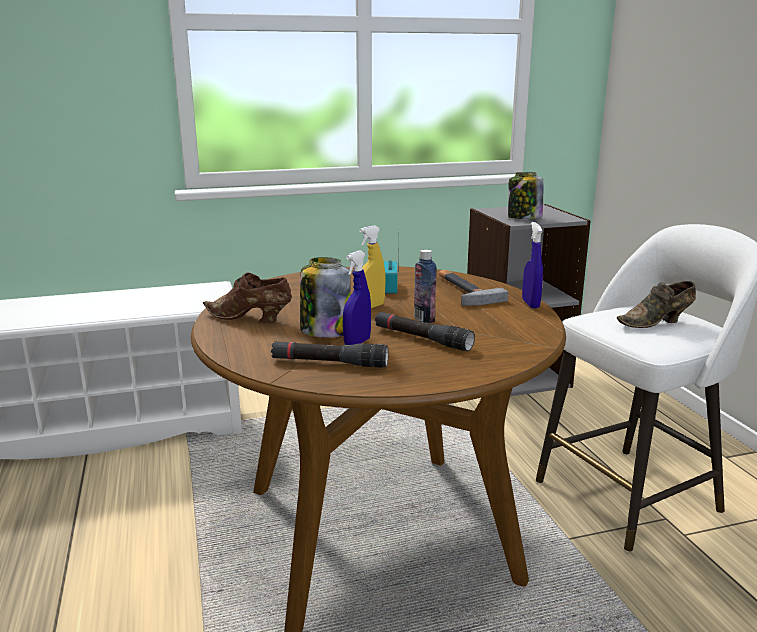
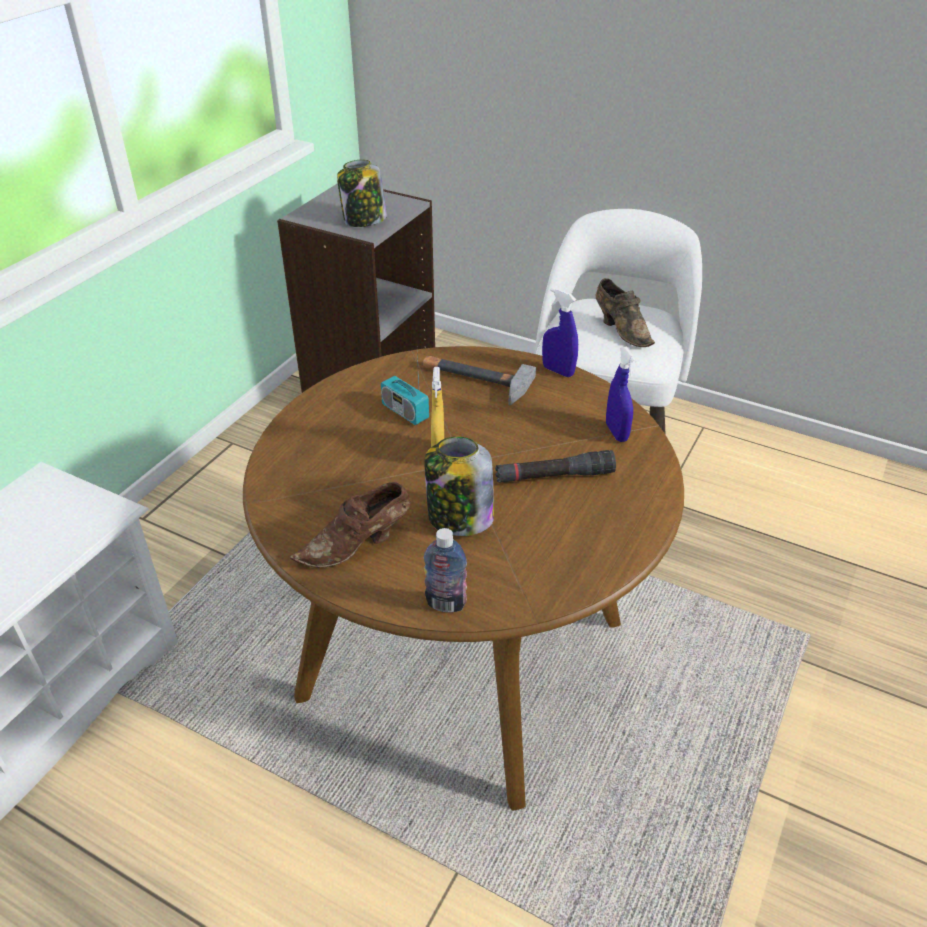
camera: 45 degrees left, 20 degrees up
black flashlight [271,341,388,368] -> none
blue spray bottle [343,250,371,345] -> blue spray bottle moved to [606,346,637,442]
bottle [414,250,437,323] -> bottle moved to [424,528,467,612]
brown shoe [617,281,696,328] -> brown shoe turned 60 degrees counterclockwise [595,278,655,347]

